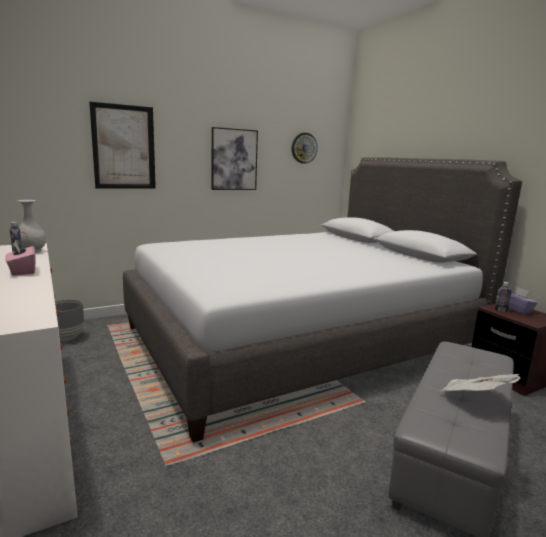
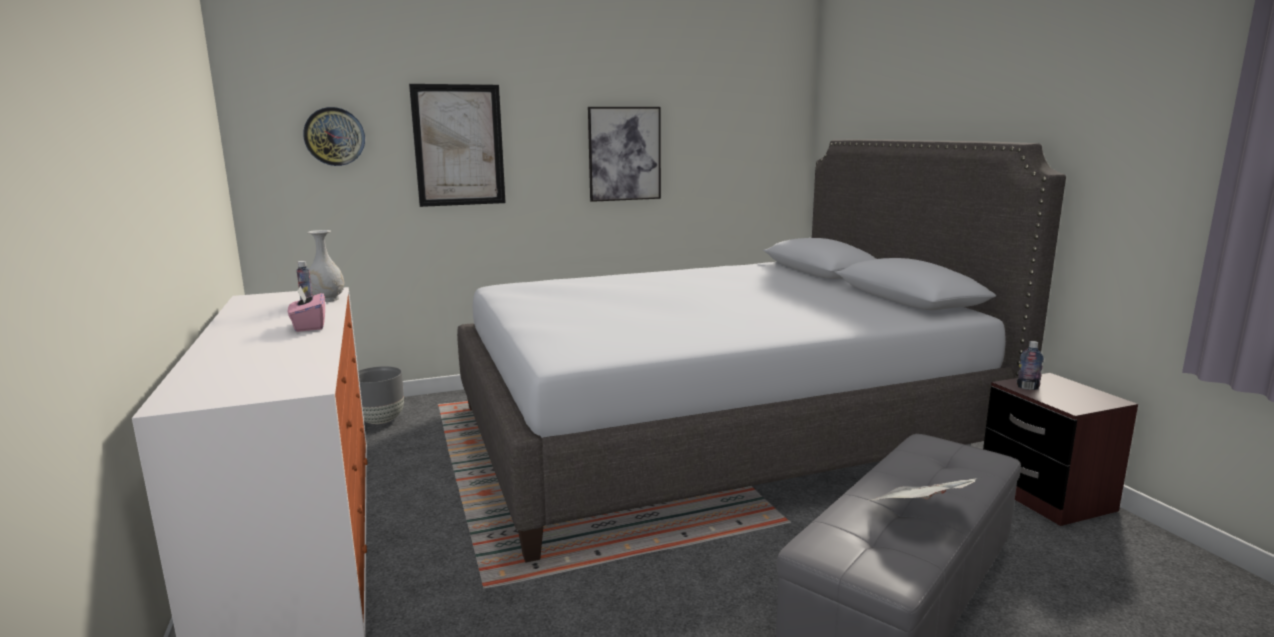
camera: 10 degrees right, 0 degrees up
wall clock [291,133,318,164] -> wall clock moved to [303,107,365,166]
purple tissue box [509,287,537,314] -> none

